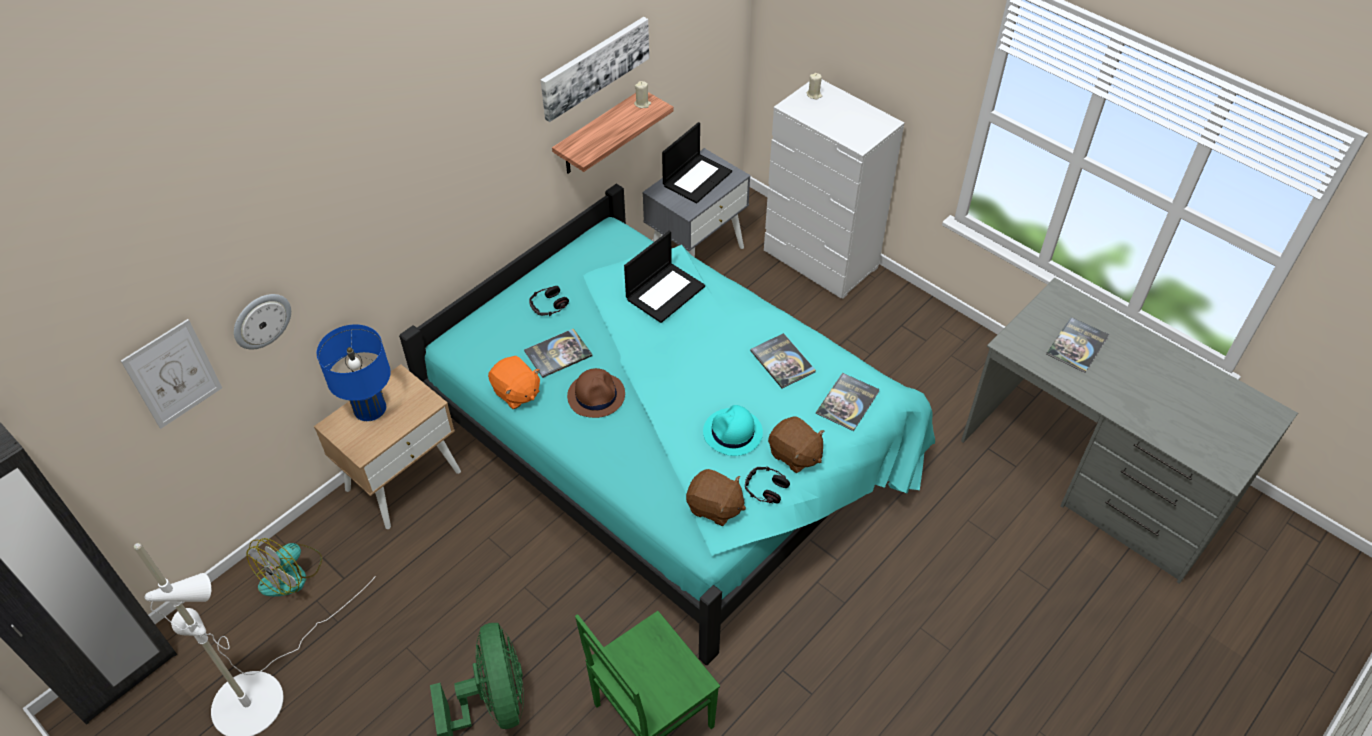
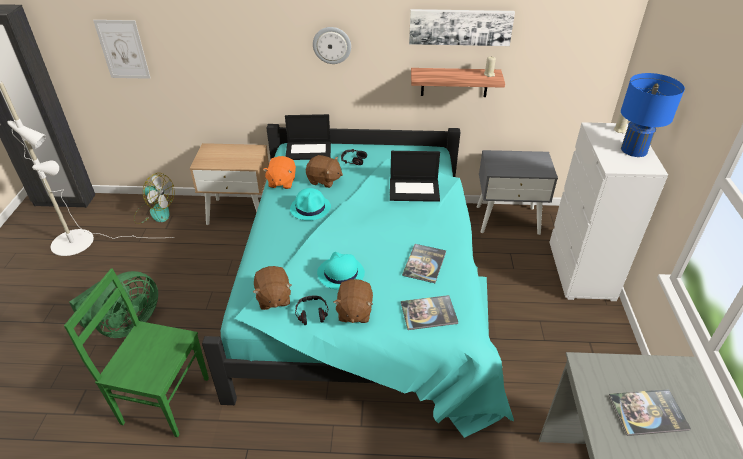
camera: 50 degrees right, 10 degrees down
wall clock [234,294,291,350] -> wall clock moved to [313,27,351,64]
fan [246,538,322,596] -> fan turned 150 degrees counterclockwise [134,173,174,224]
blue table lamp [317,324,391,421] -> blue table lamp moved to [621,73,685,157]
book [524,328,592,378] -> brown plush toy [306,155,343,188]
brown hat [567,368,625,418] -> turquoise hat [290,188,331,220]
laptop [662,122,732,204] -> laptop moved to [285,114,331,160]

